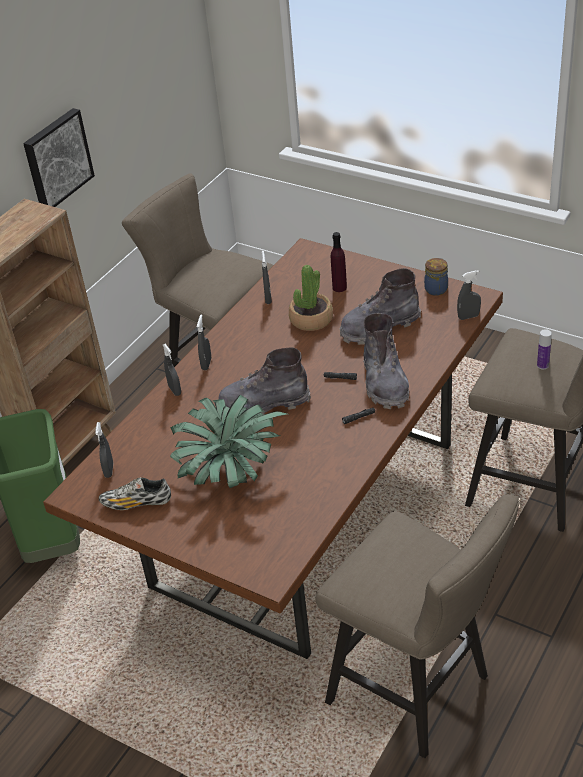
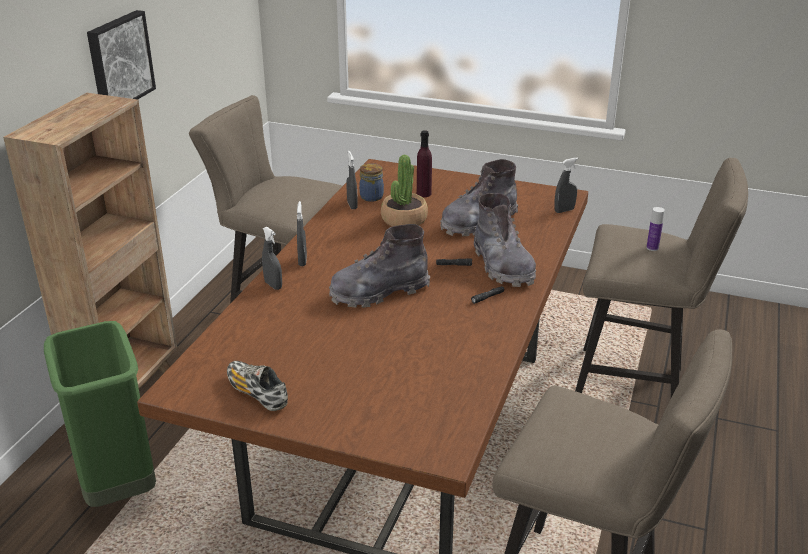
camera: 15 degrees left, 10 degrees down
grey spray bottle [95,422,113,478] -> none
shoe [99,477,171,510] -> shoe turned 60 degrees clockwise [227,361,288,411]
potted plant [170,395,290,488] -> none
jar [424,258,448,296] -> jar moved to [359,163,384,202]

